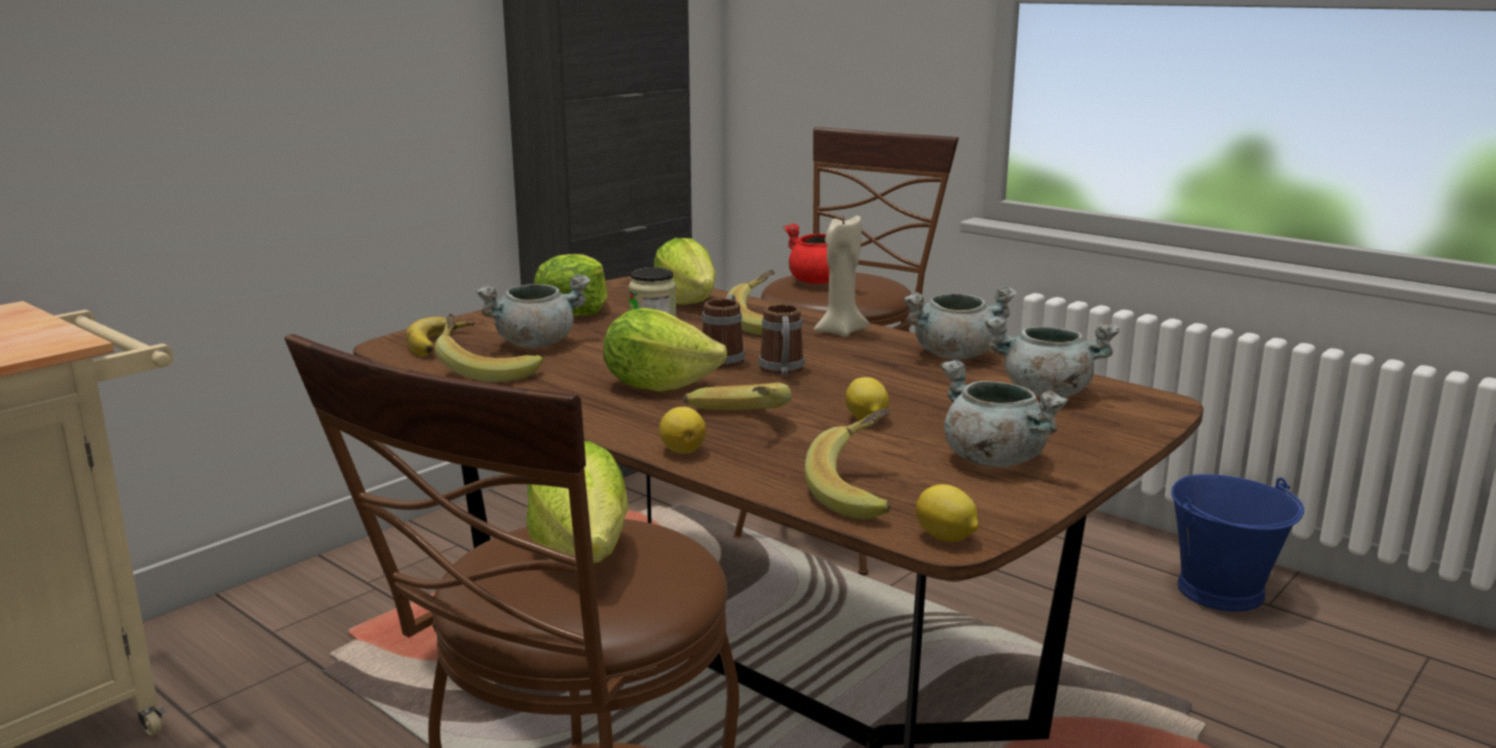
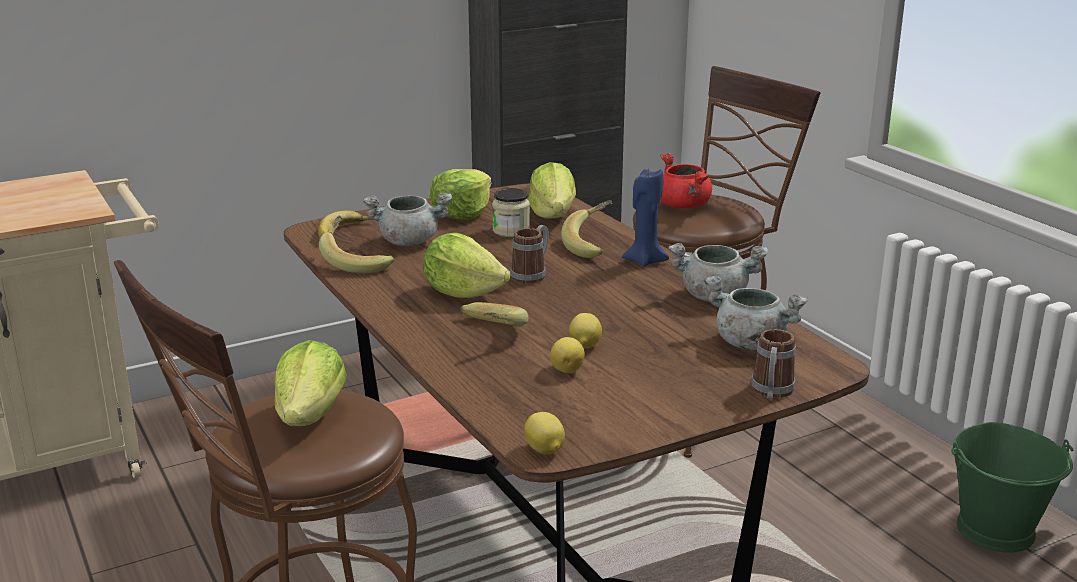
camera: 20 degrees right, 5 degrees up
lemon [659,407,706,454] -> lemon moved to [550,337,585,373]
mug [759,304,805,375] -> mug moved to [751,329,796,399]
banana [805,408,891,519] -> none
beige candle [814,214,869,337] -> blue candle [622,167,669,267]
grey cooking pot [940,360,1069,467] -> none
blue bucket [1171,474,1304,612] -> green bucket [951,422,1073,553]

